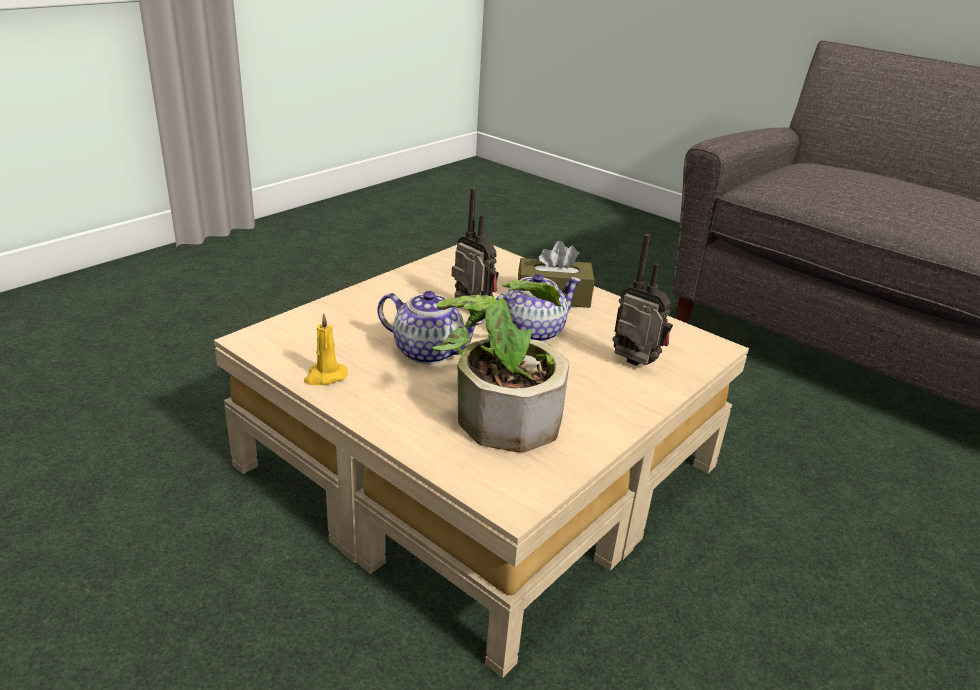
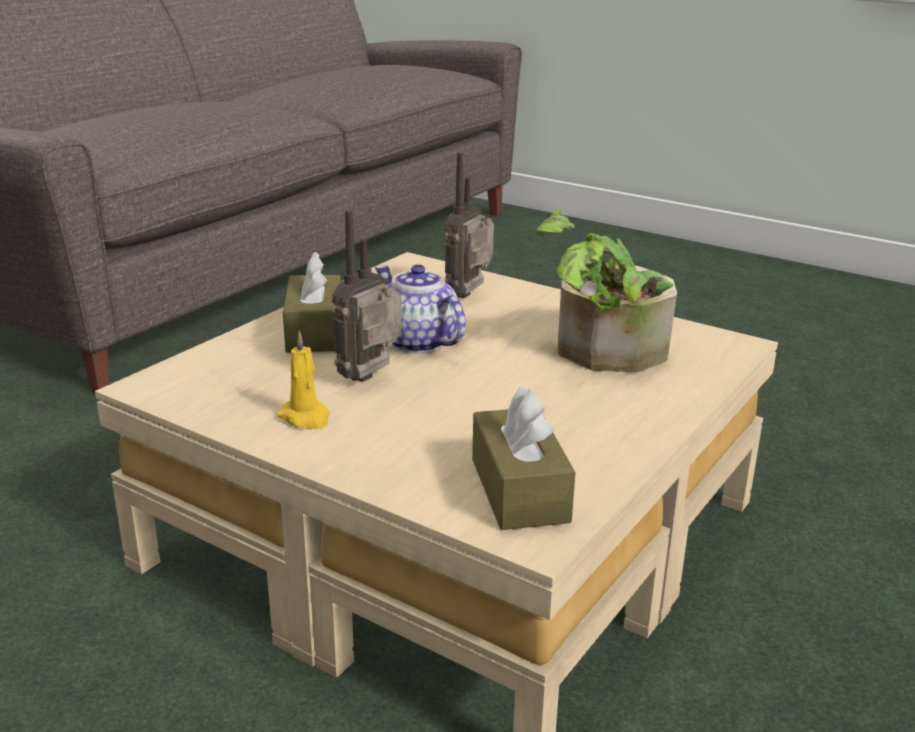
camera: 95 degrees left, 5 degrees down
yellow candle [304,313,348,385] -> yellow candle moved to [277,330,330,429]
teapot [378,291,483,364] -> none
none -> brown tissue box [472,387,576,530]

